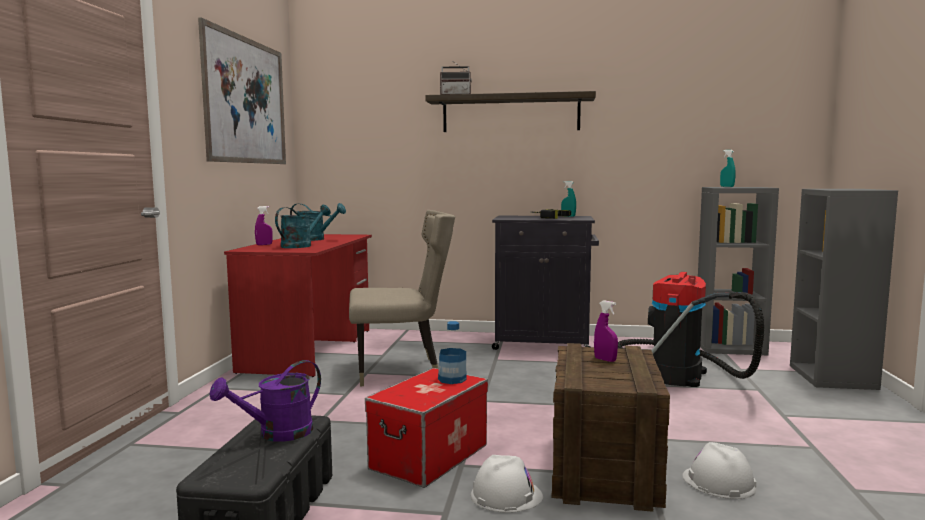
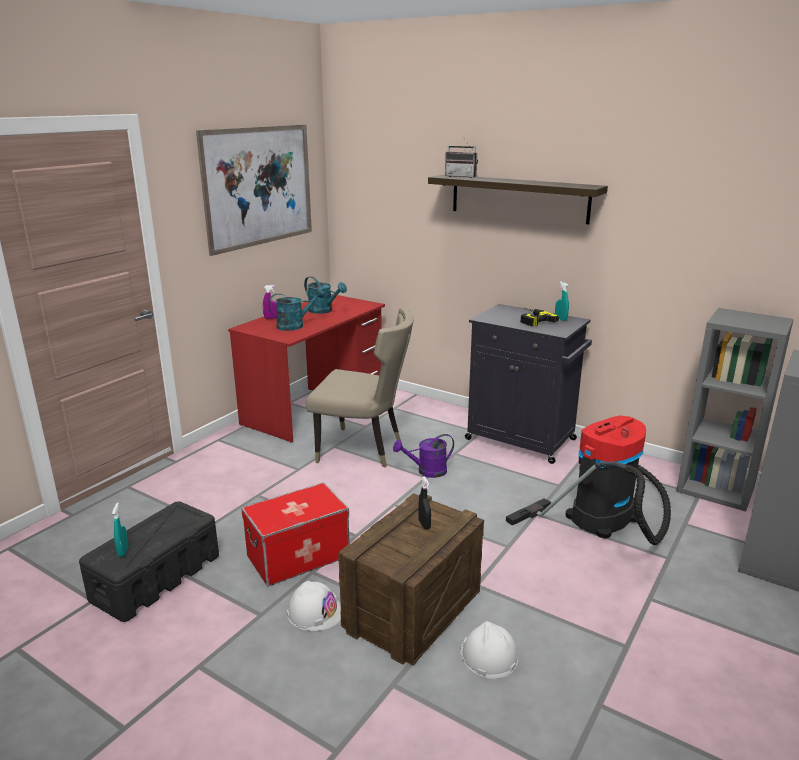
camera: 25 degrees right, 15 degrees up
purple watering can [210,360,321,442] -> purple watering can moved to [393,434,454,478]
bottle [438,321,466,384] -> none
purple spray bottle [594,300,618,362] -> black spray bottle [418,476,431,530]
turquoise spray bottle [720,150,736,187] -> turquoise spray bottle moved to [112,503,129,557]

